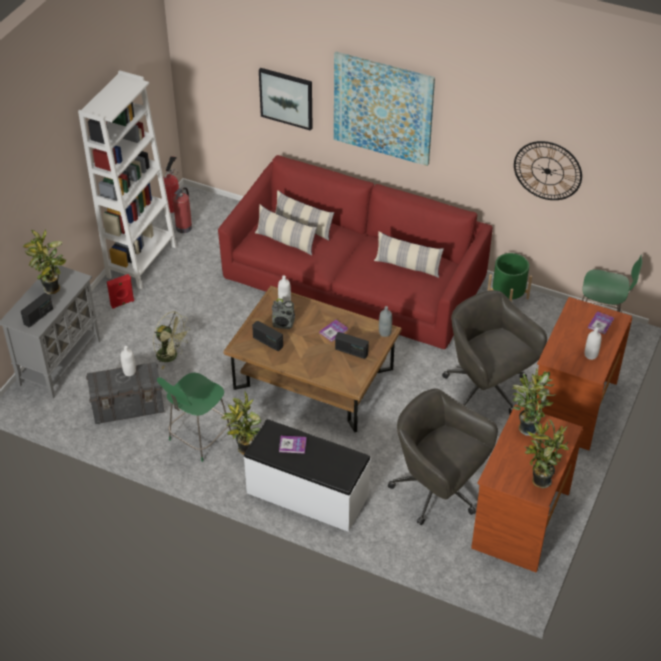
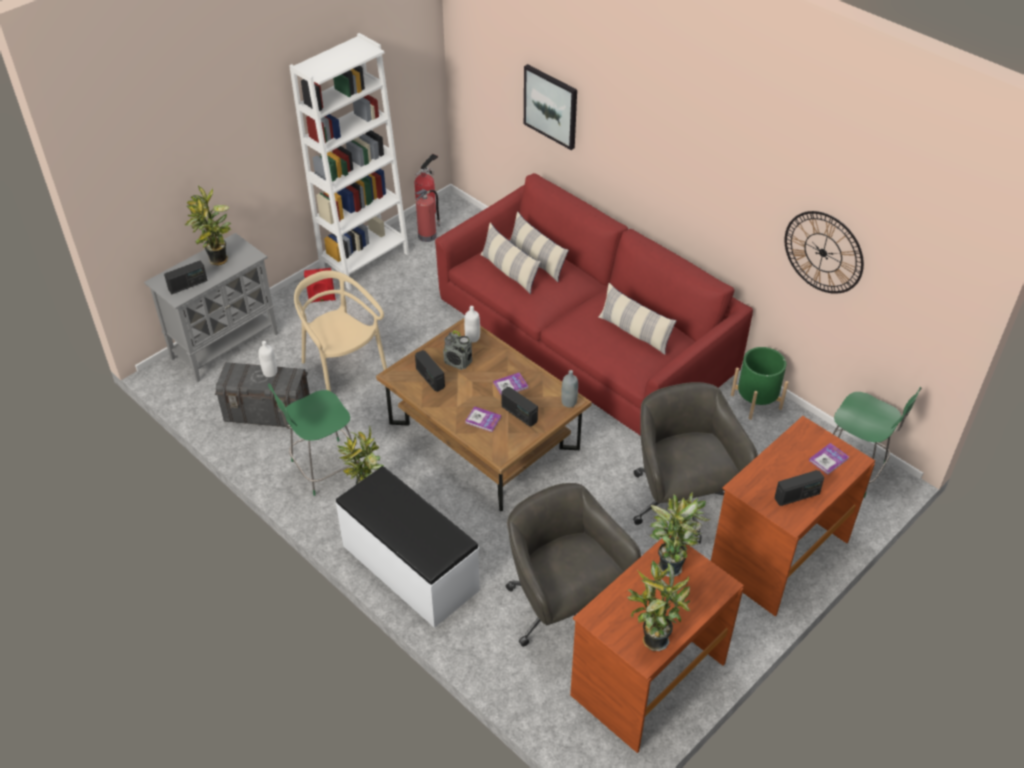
camera: 20 degrees right, 0 degrees up
green fan [153,311,191,369] -> beige chair [294,270,387,391]
book [279,436,306,454] -> book moved to [465,406,501,432]
picture [334,52,435,166] -> none
white bottle [585,328,602,360] -> radio [775,470,824,506]

